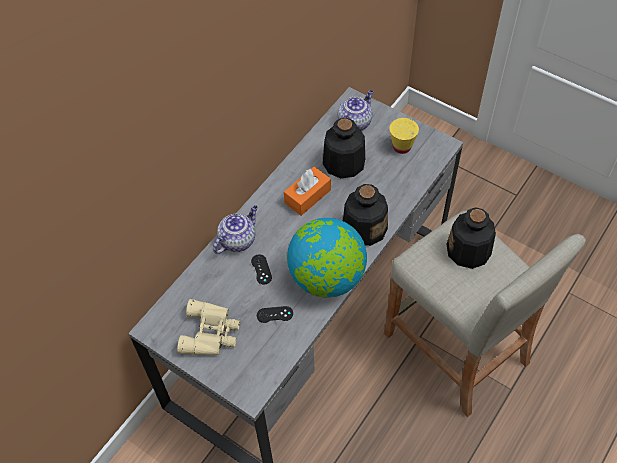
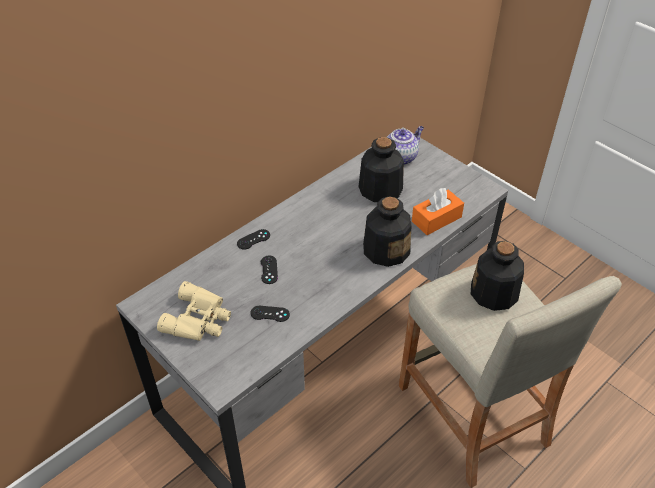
camera: 10 degrees right, 10 degrees down
teapot [213,205,258,254] -> black game controller [237,229,270,250]
orange tissue box [284,166,331,216] -> orange tissue box moved to [412,188,464,235]
globe [287,218,367,298] -> none
yellow cup [389,118,419,154] -> none

